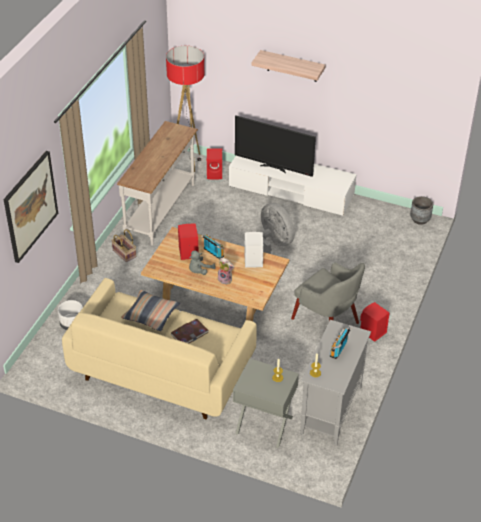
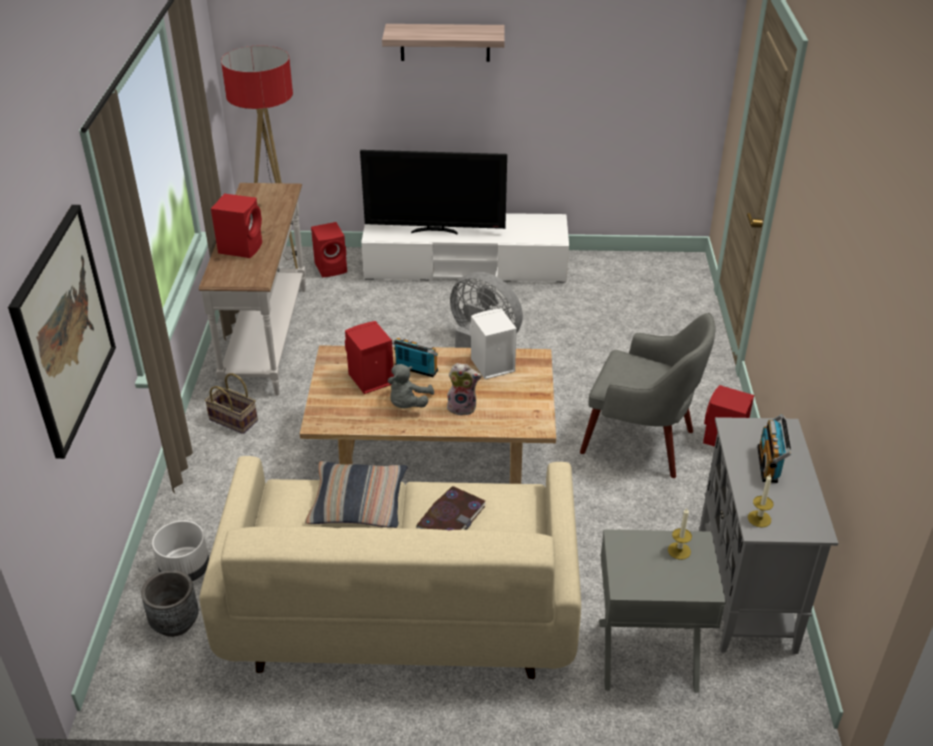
camera: 20 degrees left, 5 degrees down
grey planter [410,196,433,225] -> grey planter moved to [141,570,199,637]
none -> red speaker [211,193,262,258]

